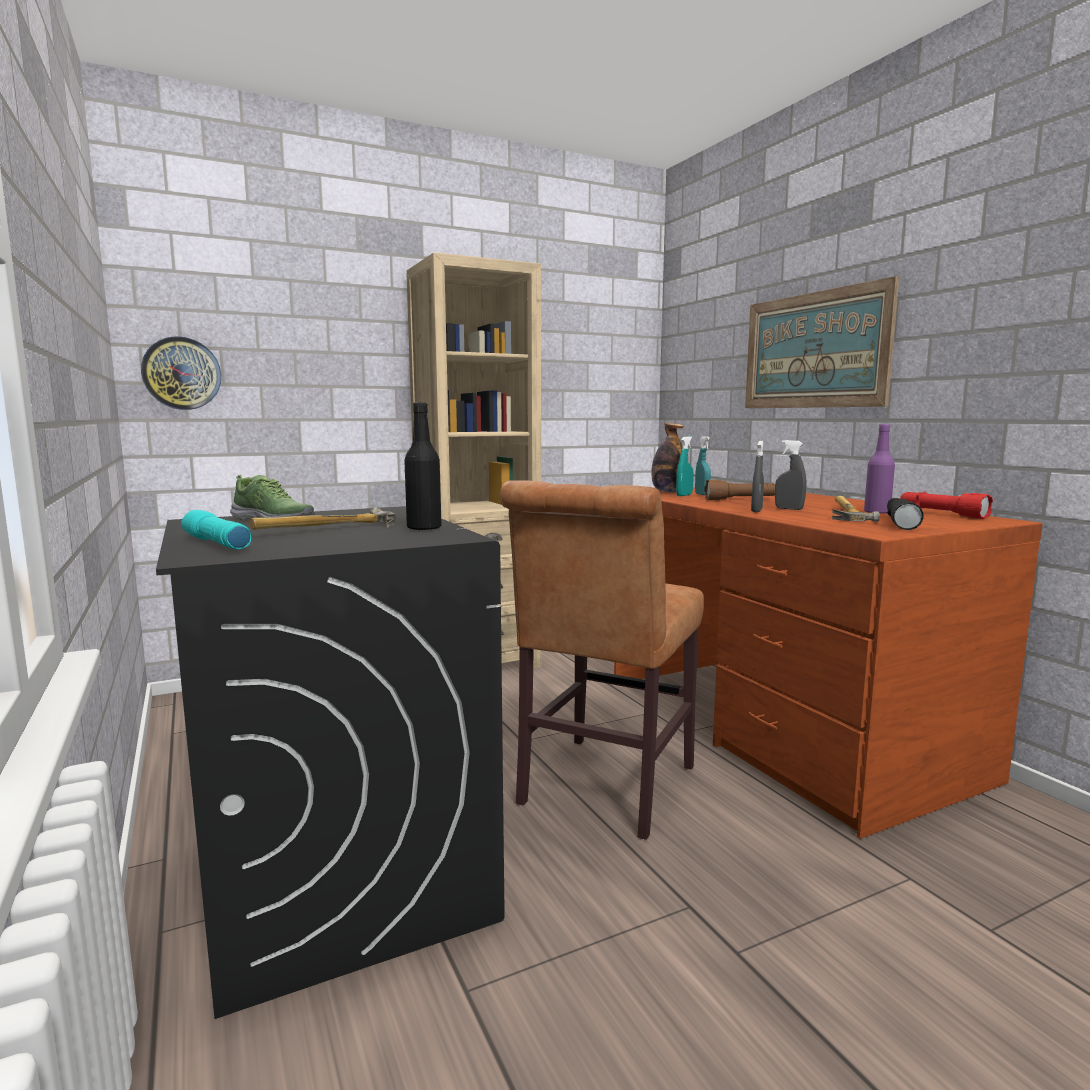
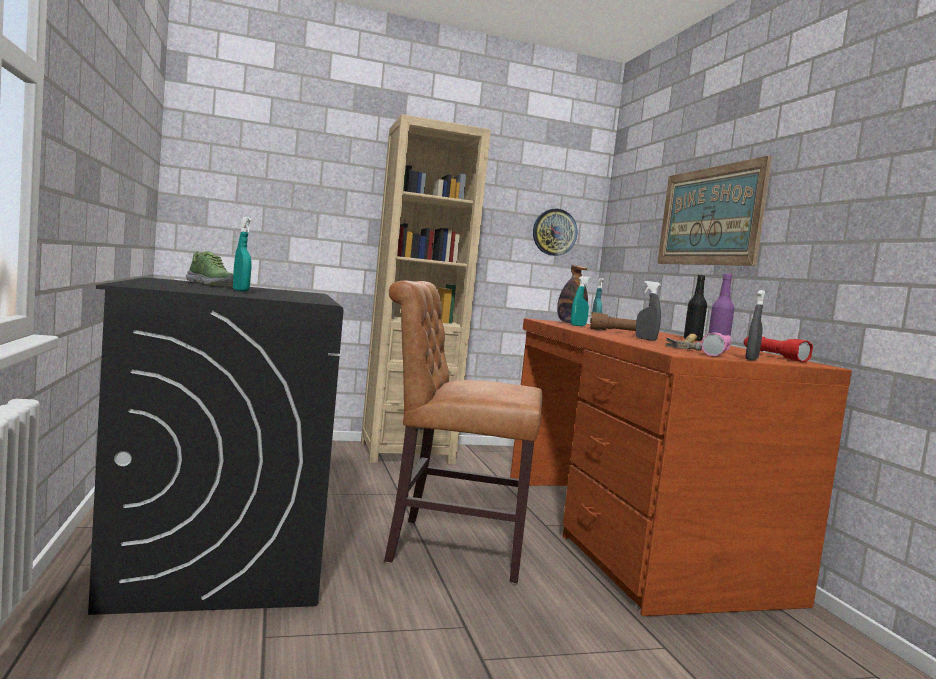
camera: 10 degrees right, 5 degrees down
wall clock [141,336,221,410] -> wall clock moved to [533,208,577,256]
turquoise flashlight [181,510,251,549] -> none
hammer [250,508,396,530] -> turquoise spray bottle [233,217,252,292]
black bottle [404,402,442,530] -> black bottle moved to [684,275,707,341]
brown chair [500,480,704,840] -> brown chair turned 60 degrees clockwise [384,281,543,583]
grey spray bottle [751,441,764,512] -> grey spray bottle moved to [745,290,765,360]
black flashlight [887,498,924,530] -> pink flashlight [701,333,731,356]

